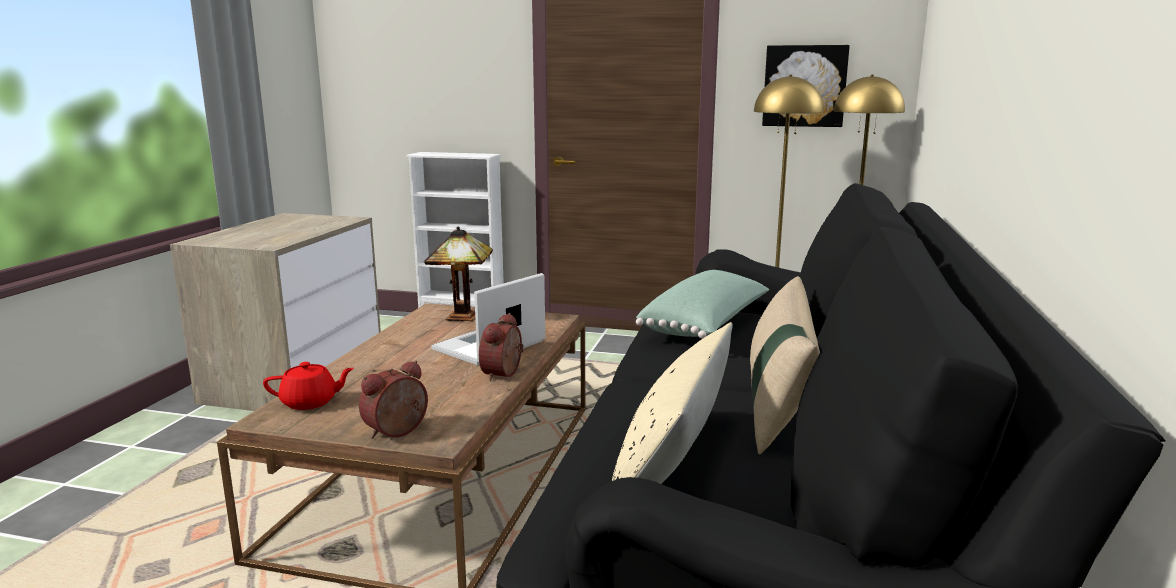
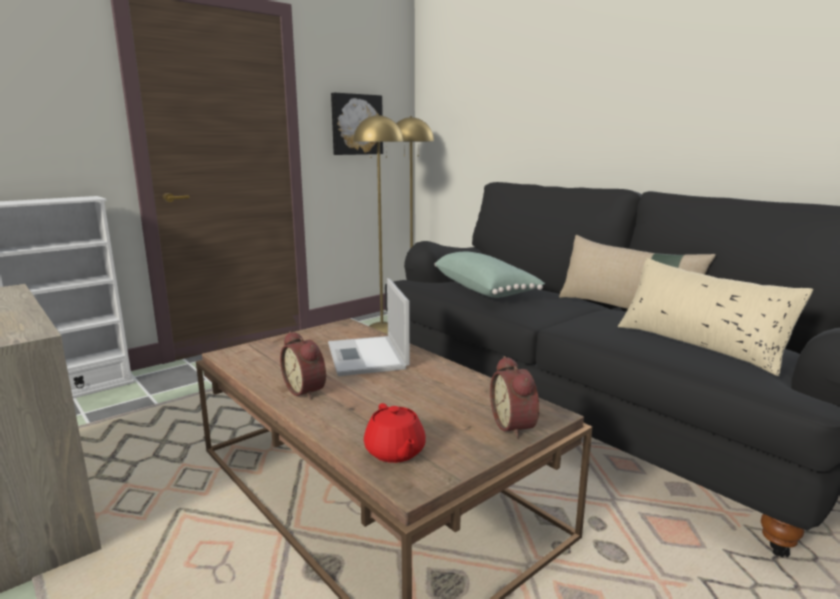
camera: 55 degrees left, 0 degrees up
red teapot [263,362,354,410] -> red teapot turned 135 degrees clockwise [364,403,426,463]
table lamp [424,226,493,321] -> none
alarm clock [479,313,524,381] -> alarm clock moved to [280,331,326,400]

